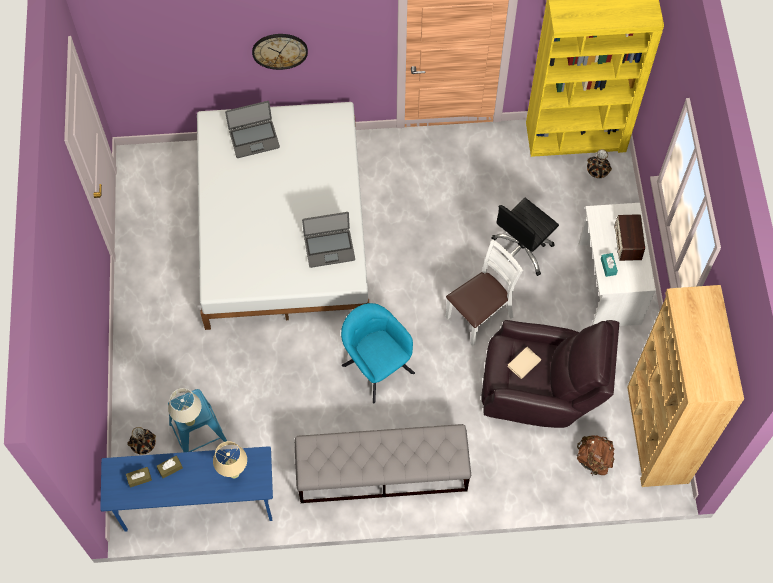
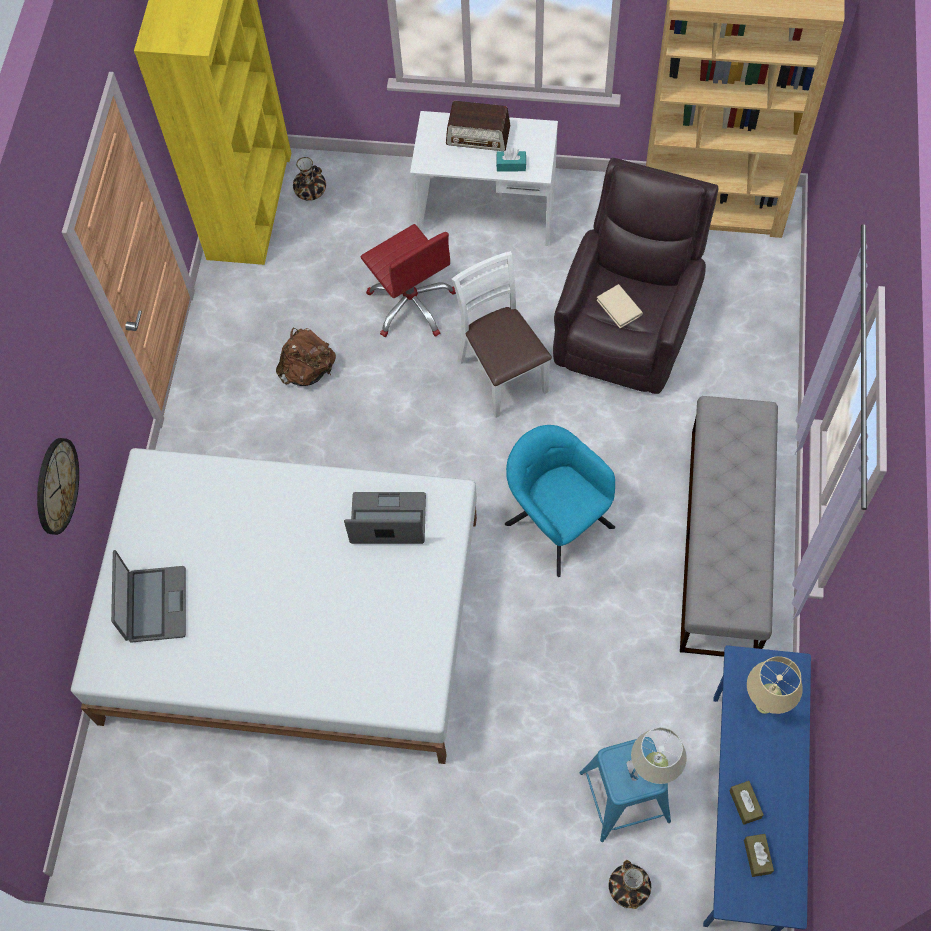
camera: 75 degrees left, 0 degrees up
laptop [302,212,355,268] -> laptop turned 90 degrees counterclockwise [344,492,426,544]
turquoise armchair [341,303,415,403] -> turquoise armchair turned 75 degrees clockwise [505,425,615,577]
black office chair [492,198,559,276] -> red office chair [360,224,456,337]
brown backpack [577,435,615,475] -> brown backpack moved to [276,328,336,386]

